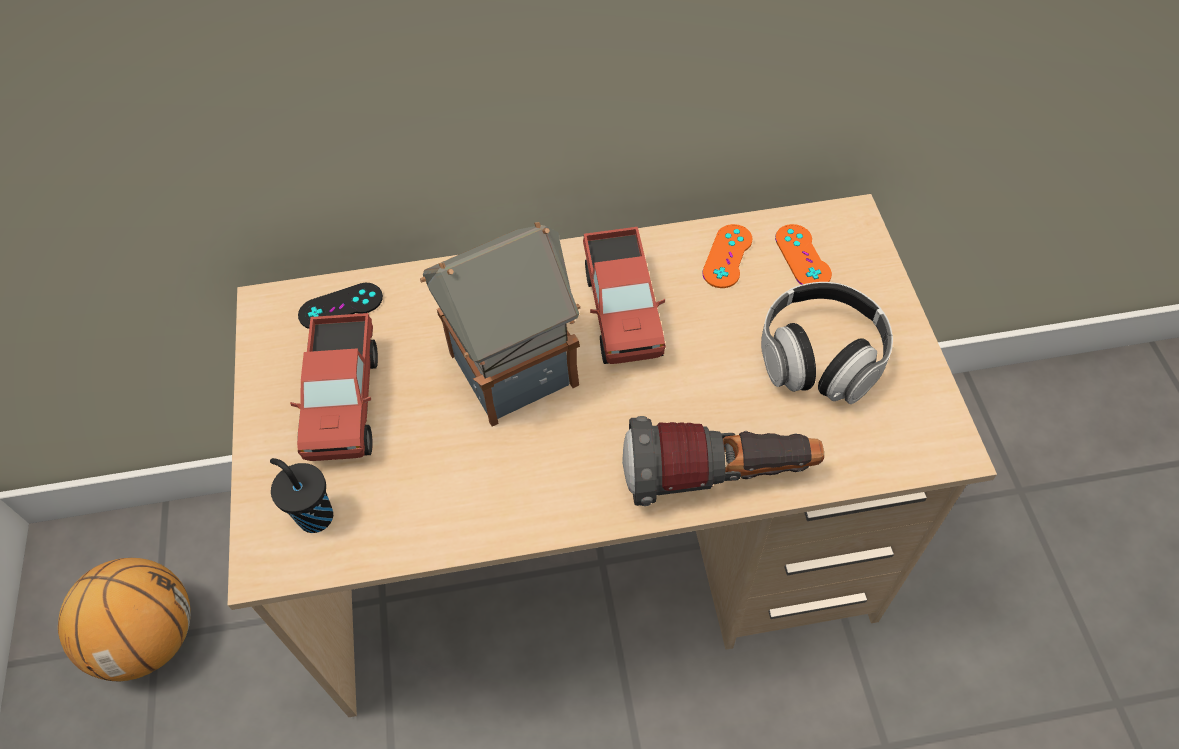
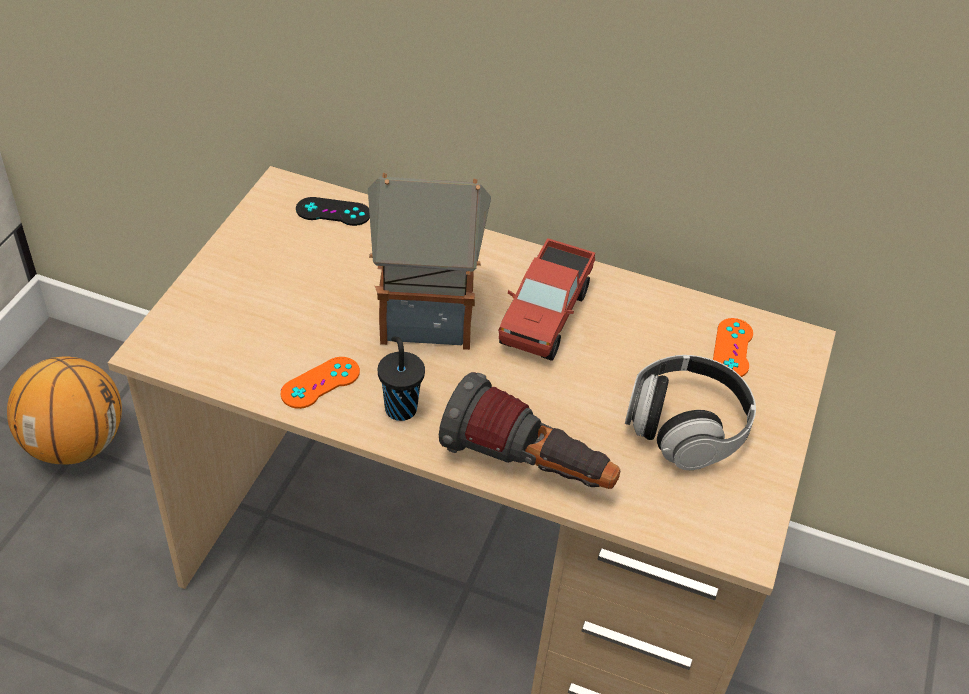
camera: 25 degrees right, 10 degrees down
black cup [270,458,333,533] -> black cup moved to [378,337,425,421]
toy truck [290,313,378,461] -> none
orange game controller [702,224,753,288] -> orange game controller moved to [281,357,360,409]

